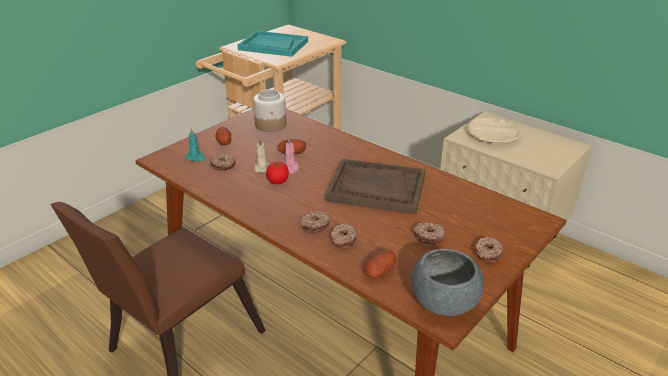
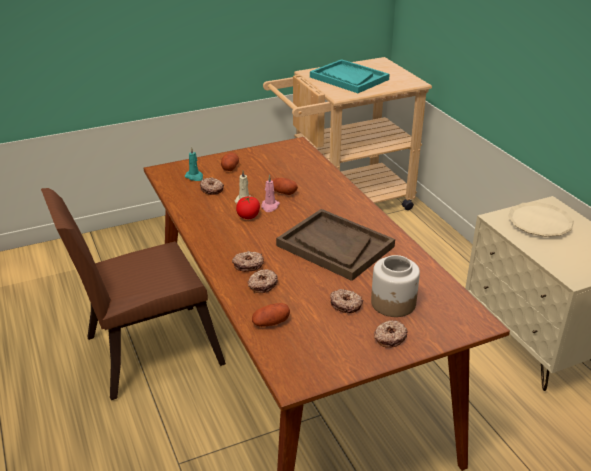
camera: 25 degrees right, 0 degrees up
jar [253,89,287,132] -> jar moved to [371,255,420,317]
grey bowl [411,249,484,316] -> none

